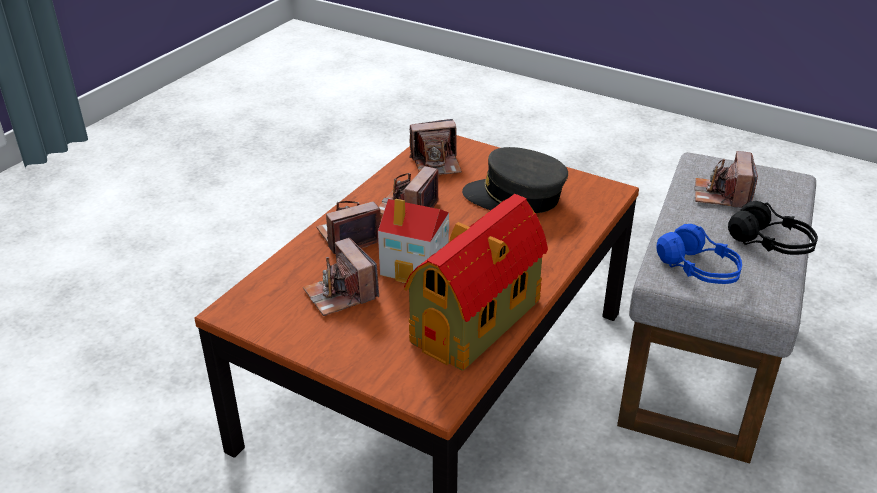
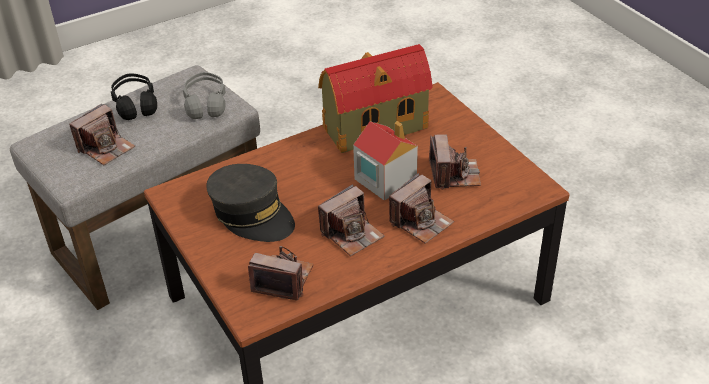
camera: 150 degrees left, 5 degrees up
camera [316,201,381,254] -> camera turned 45 degrees counterclockwise [389,173,454,243]
blue headphones [657,224,742,284] -> grey headphones [183,72,226,119]

